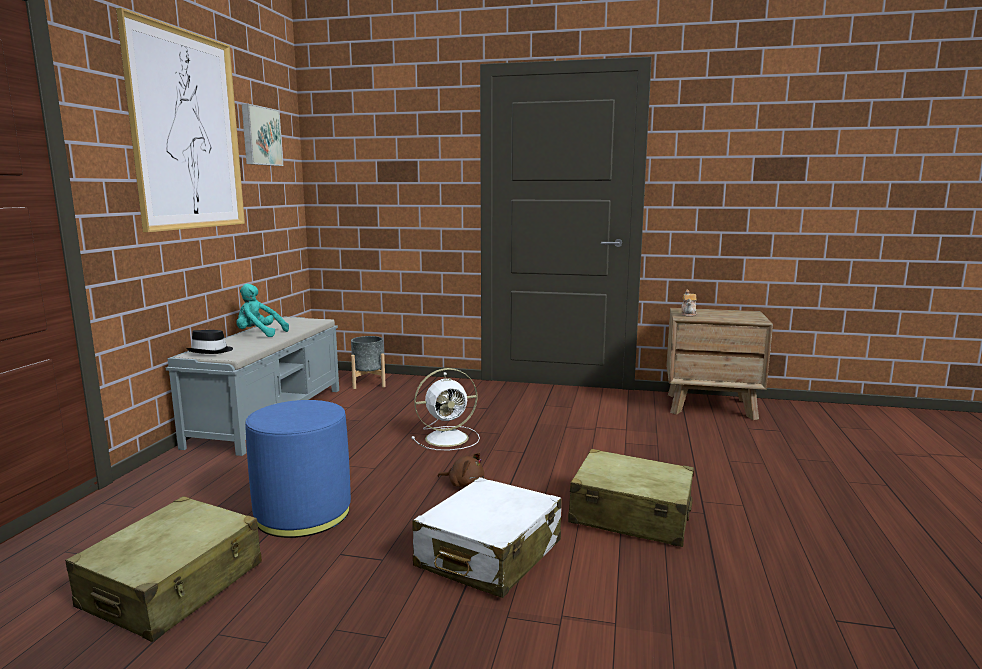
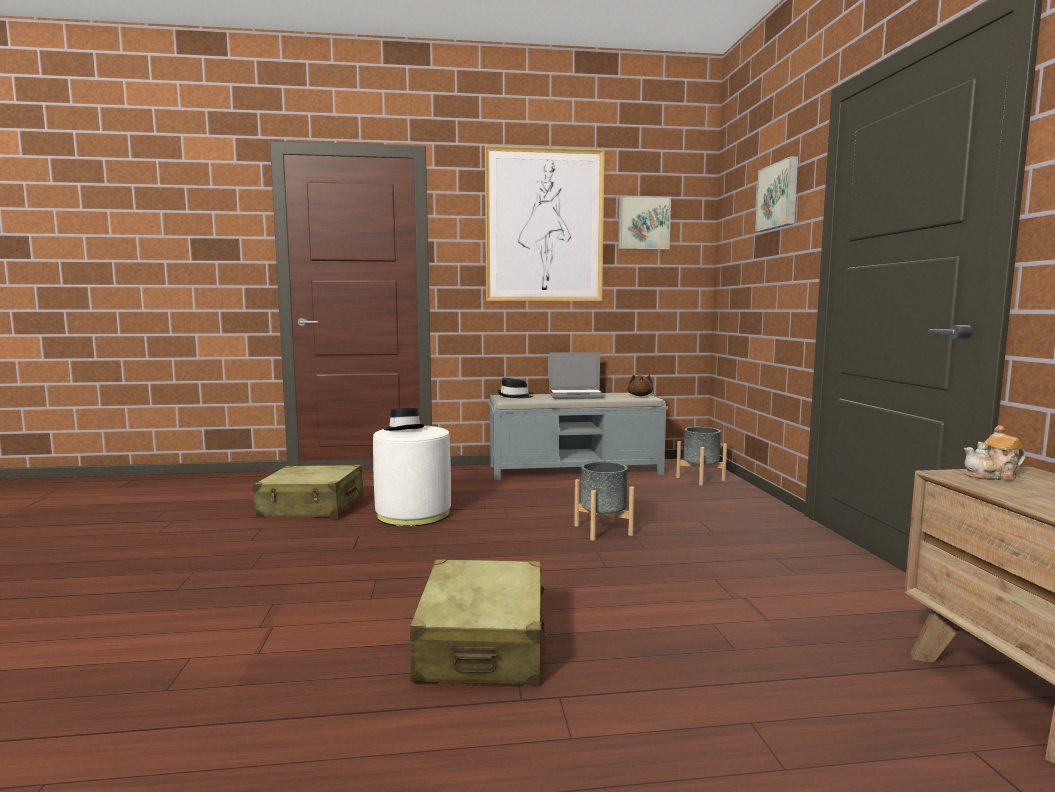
camera: 70 degrees right, 5 degrees down
turquoise plush toy [236,284,289,337] -> laptop [549,352,606,399]
blue ottoman [245,400,351,538] -> white ottoman [373,426,451,526]
white fan [412,368,480,450] -> grey planter [574,462,635,540]
white suitcase [412,477,561,598] -> none
brown plush toy [438,453,484,487] -> brown plush toy moved to [627,375,653,396]
none -> black hat [384,408,425,431]
none -> picture [755,156,798,232]

